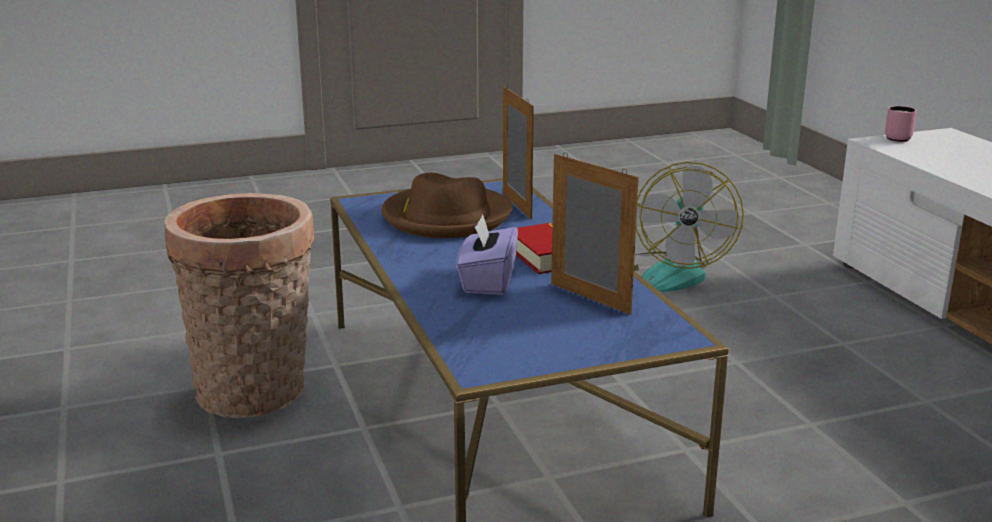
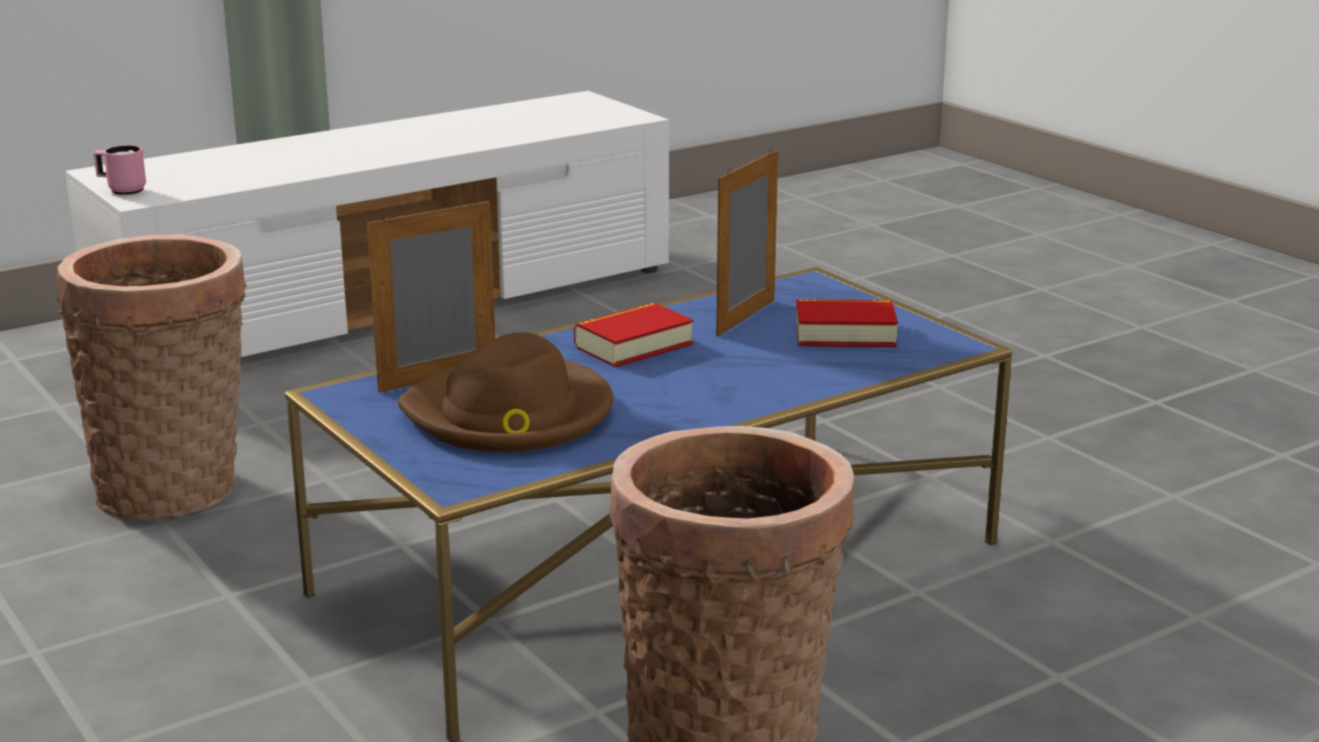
camera: 105 degrees left, 0 degrees up
purple tissue box [456,215,518,295] -> none
fan [634,162,744,292] -> basket [57,235,247,520]
none -> book [796,299,898,347]

